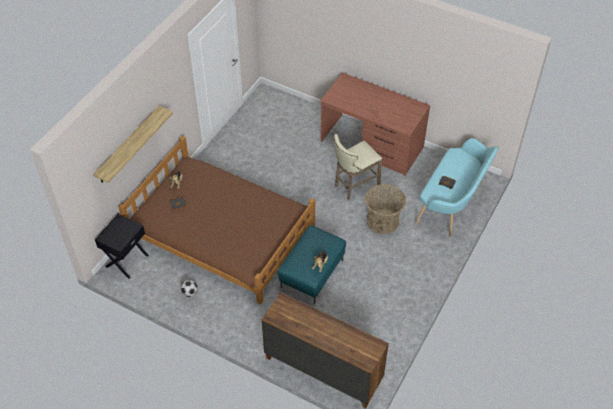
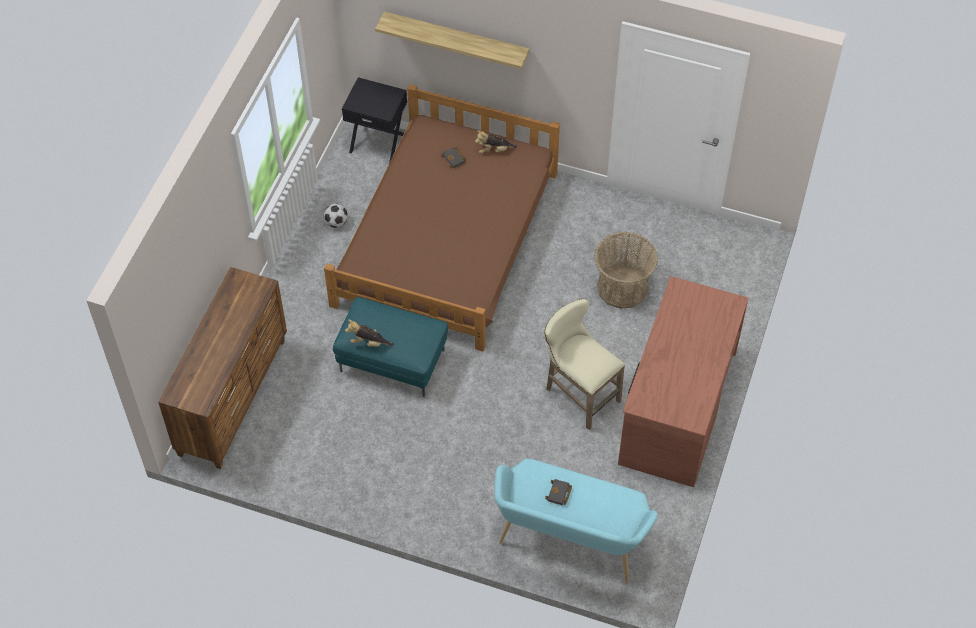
camera: 80 degrees right, 5 degrees up
basket [365,184,406,234] -> basket moved to [594,232,658,309]

